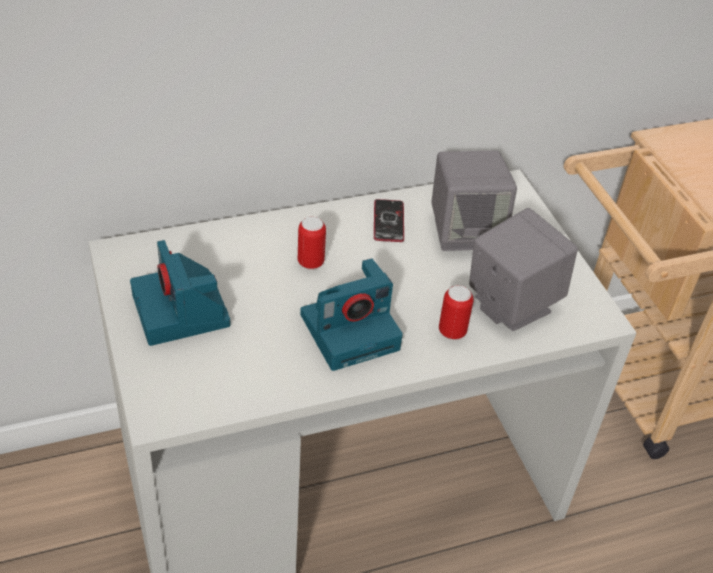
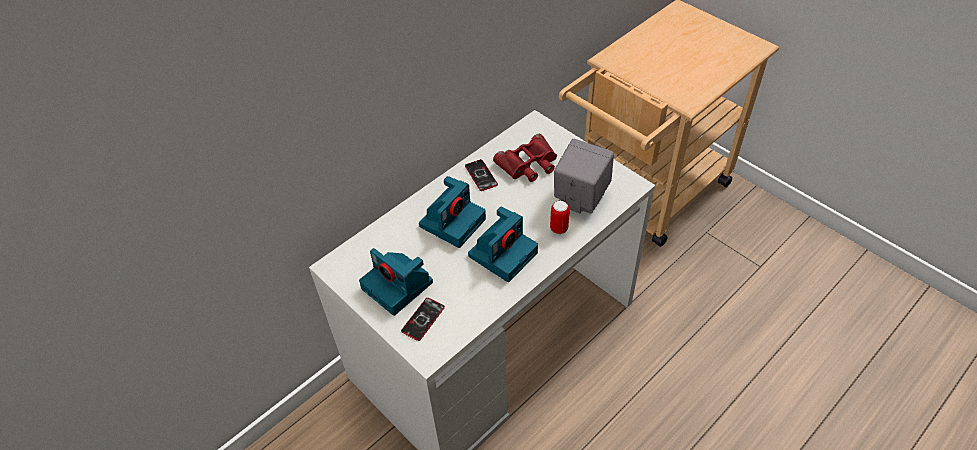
camera: 20 degrees left, 5 degrees up
can [298,217,326,270] -> camera [419,176,486,248]
grey speaker [431,150,517,251] -> red binoculars [493,134,557,182]
none -> phone [401,298,445,341]

